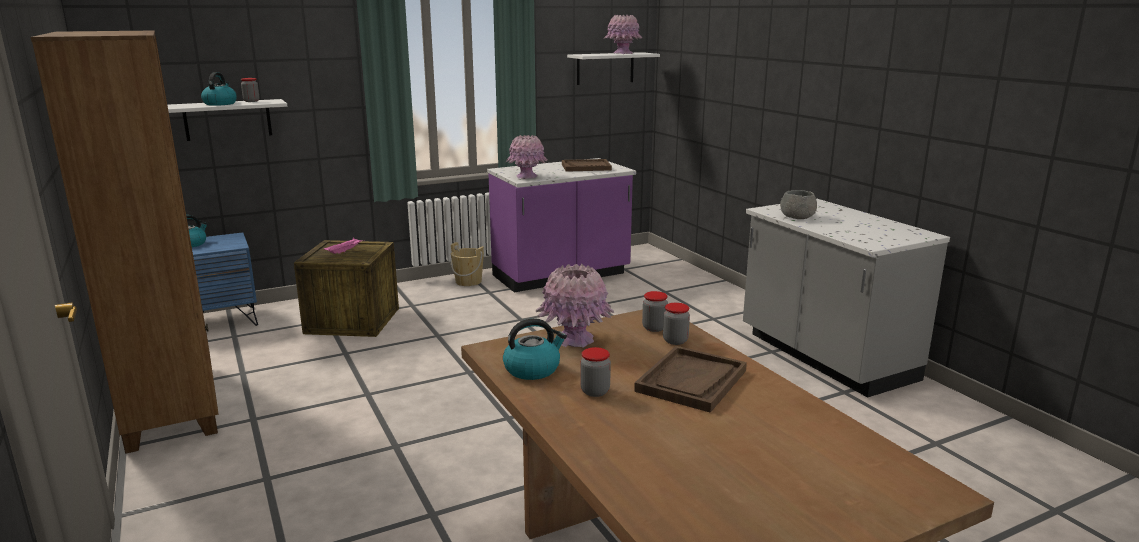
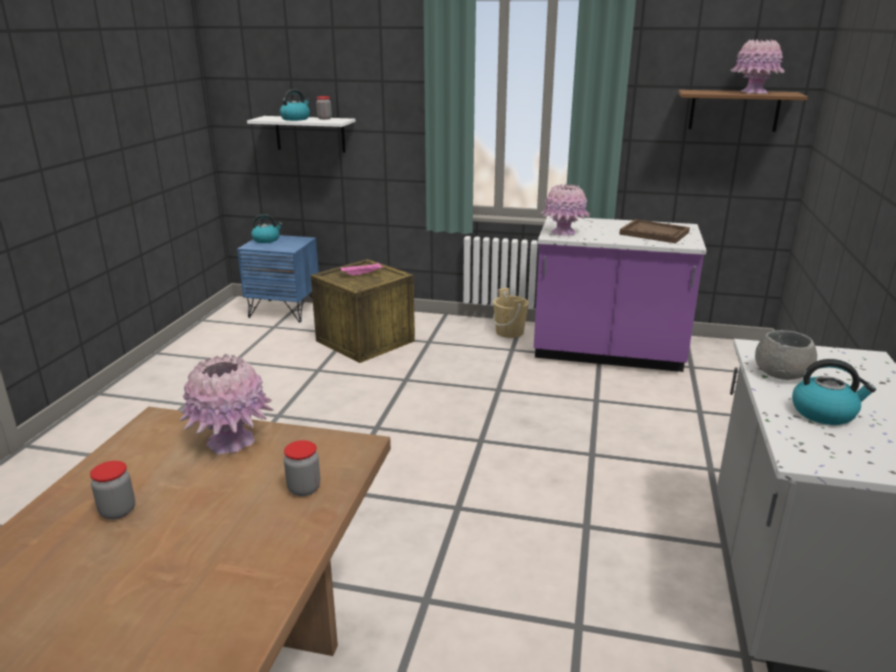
camera: 40 degrees right, 5 degrees up
brown bookcase [31,30,219,454] -> none
kettle [503,318,567,380] -> kettle moved to [792,359,876,425]
white shelf [567,52,660,85] -> brown shelf [678,90,808,132]
brown tray [634,346,747,413] -> none
jar [642,291,668,332] -> none

